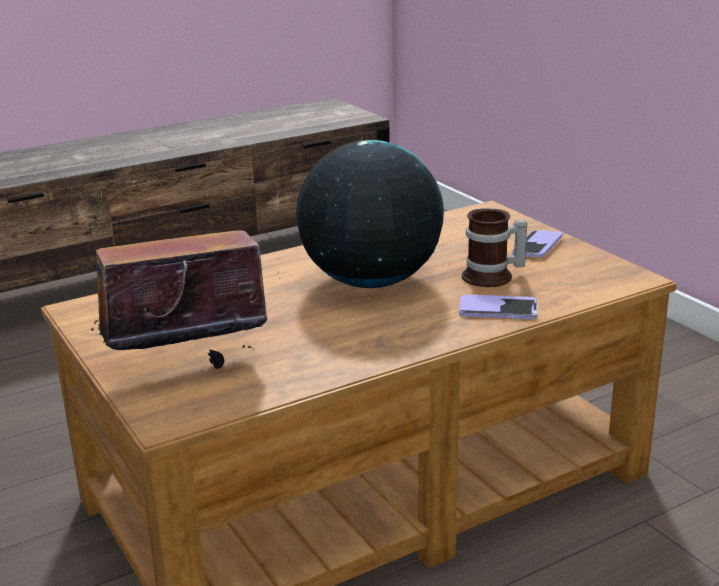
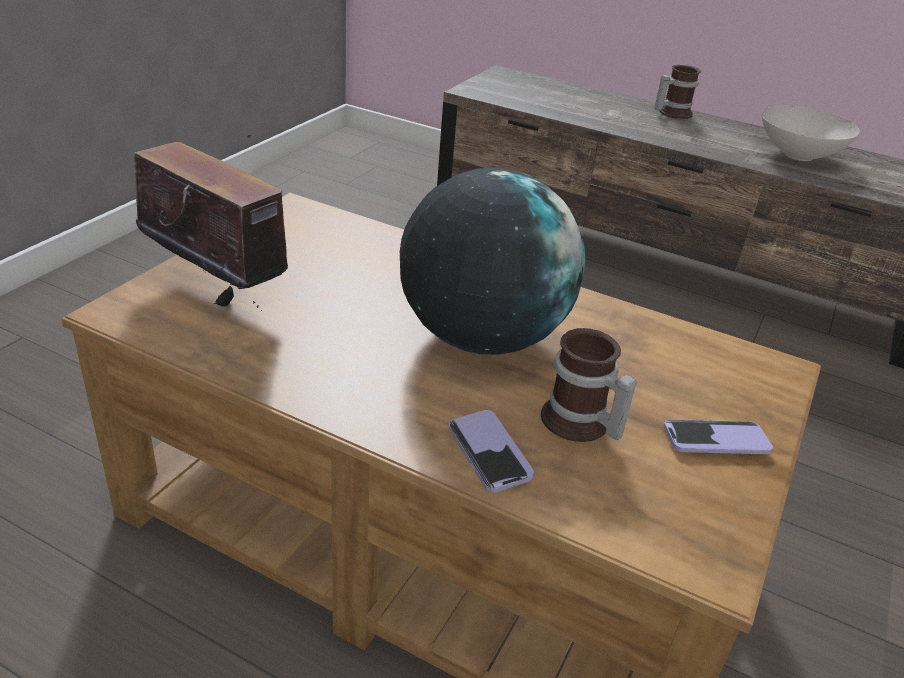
camera: 55 degrees right, 10 degrees up
none -> mug [655,65,701,119]
none -> white bowl [762,106,860,161]

